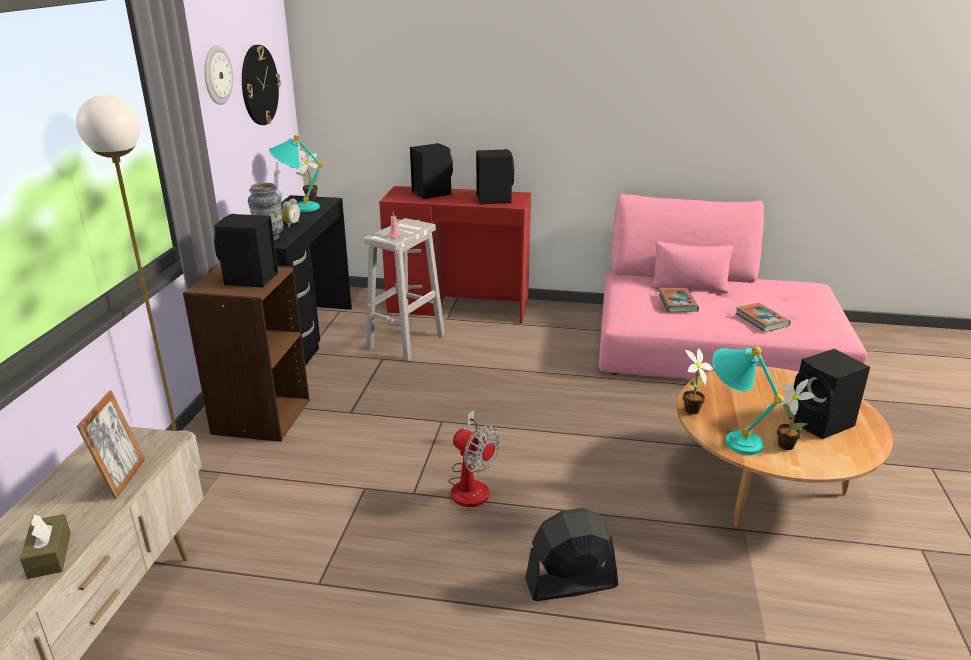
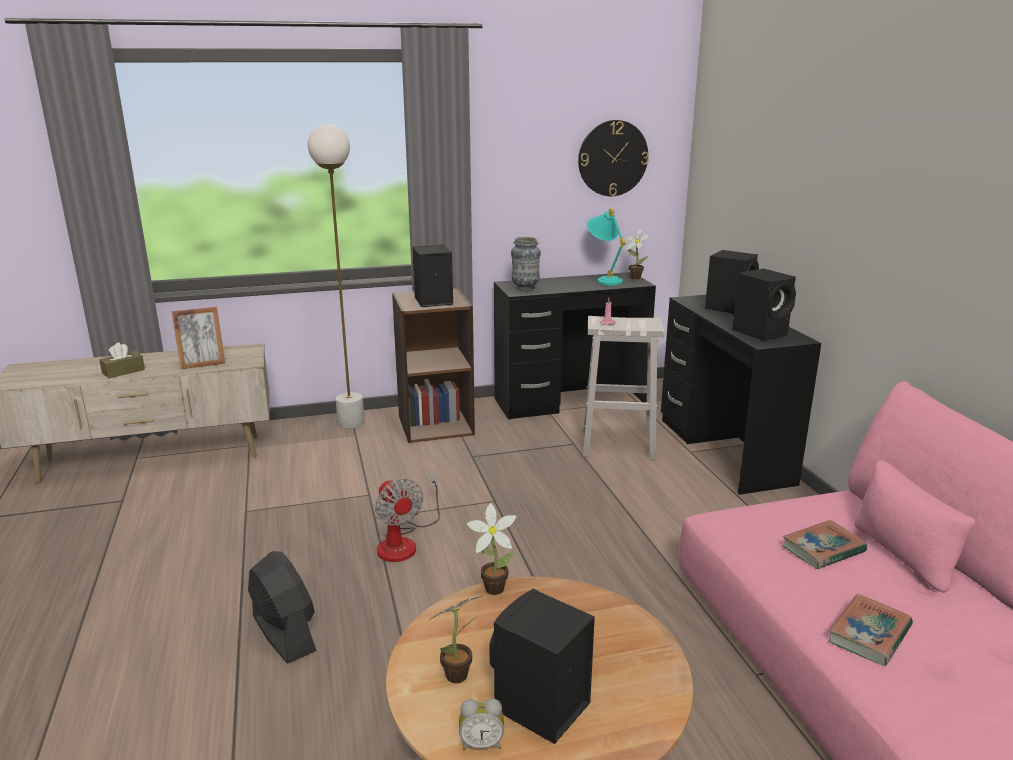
camera: 65 degrees right, 5 degrees down
wall clock [205,45,233,105] -> none
alarm clock [282,198,300,228] -> alarm clock moved to [459,698,504,750]
red desk [379,186,531,324] -> black desk [661,295,821,495]
fan [448,410,500,507] -> fan turned 45 degrees counterclockwise [375,473,440,562]
turquoise table lamp [712,347,784,455] -> none

